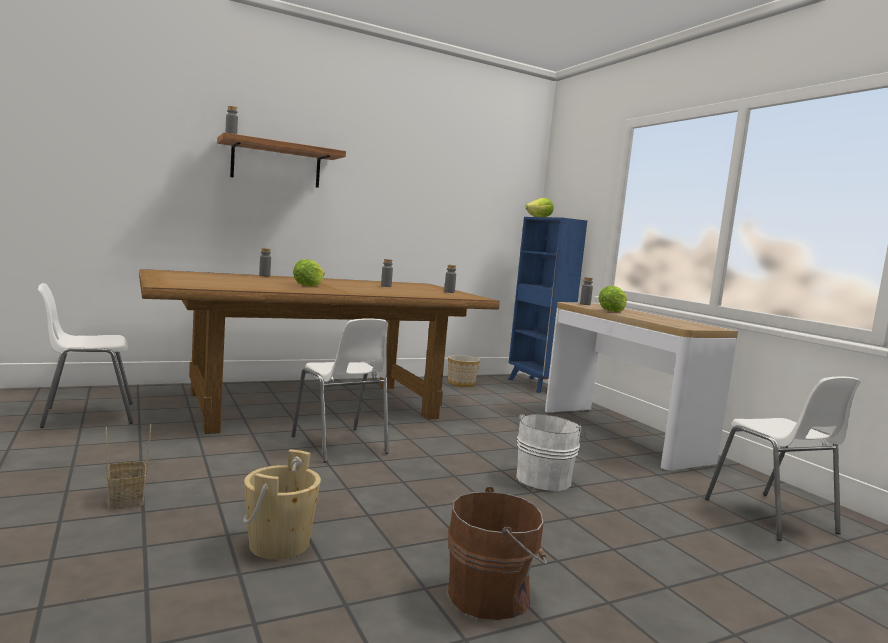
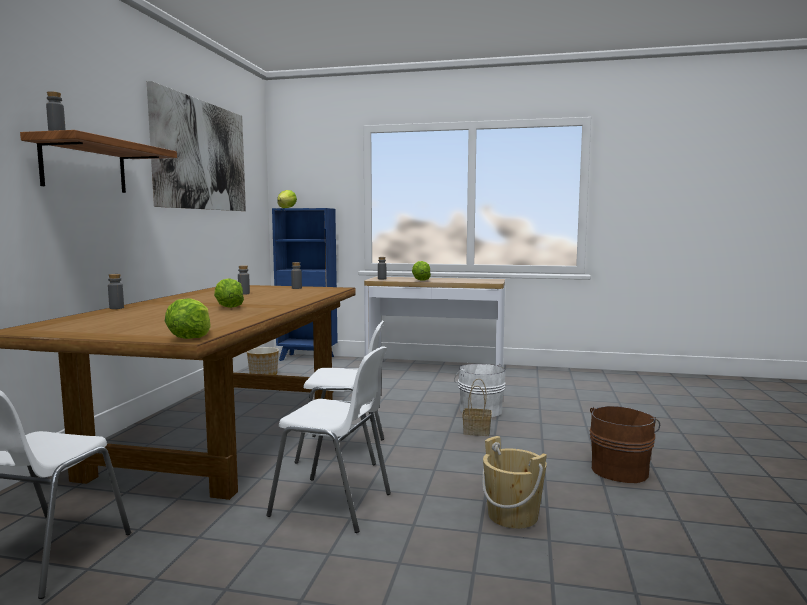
camera: 50 degrees left, 0 degrees up
basket [106,424,151,509] -> basket moved to [463,379,492,436]
white chair [705,377,861,541] -> white chair moved to [266,346,391,533]
none -> picture [147,81,246,211]
none -> lettuce [165,298,211,339]

